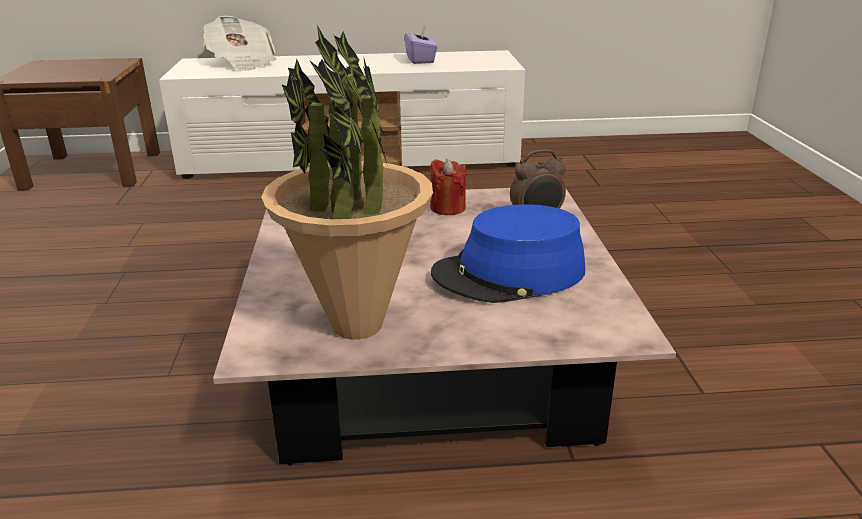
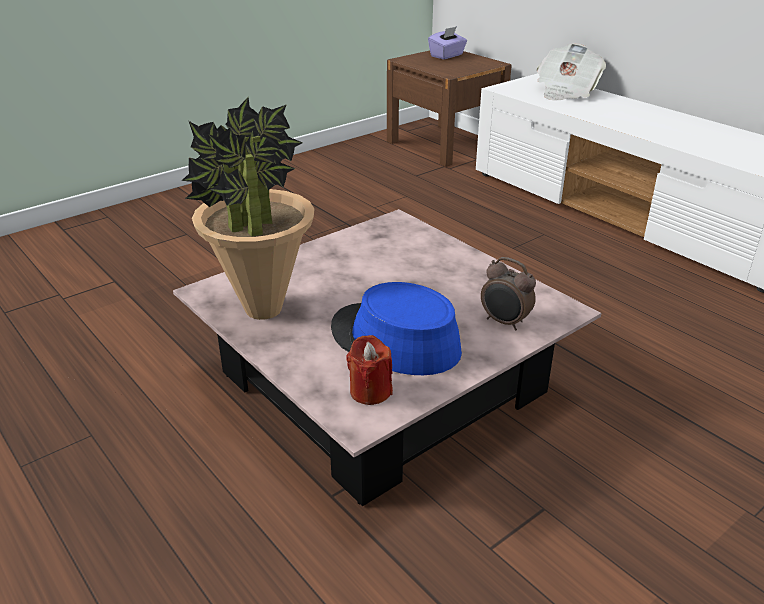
camera: 55 degrees right, 5 degrees up
purple tissue box [404,25,438,64] -> purple tissue box moved to [428,26,467,59]
red candle [430,159,466,215] -> red candle moved to [346,335,393,405]

